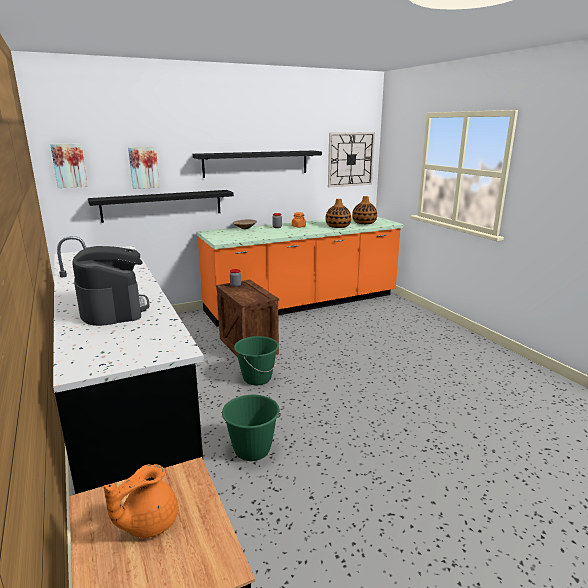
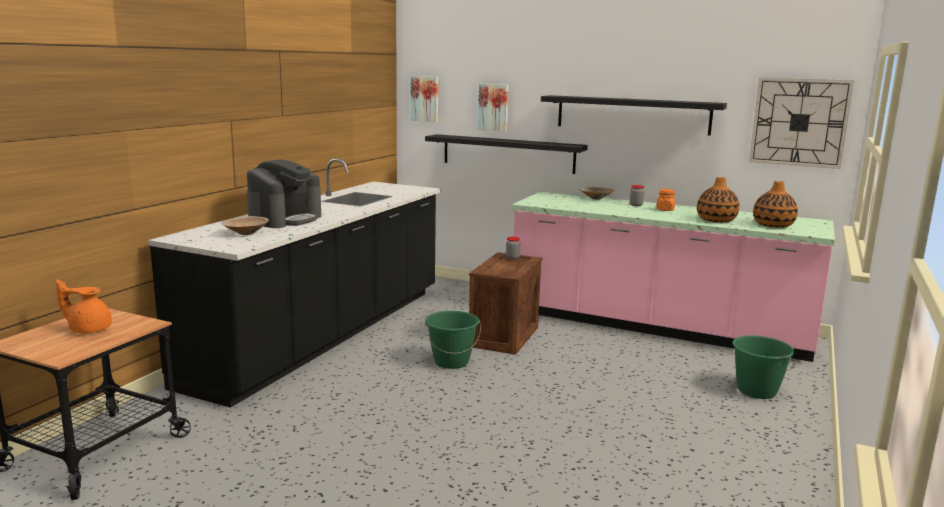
camera: 50 degrees right, 5 degrees down
orange counter [197,217,404,327] -> pink counter [512,191,835,362]
green bucket [221,395,281,461] -> green bucket moved to [732,335,795,399]
none -> beige bowl [221,216,269,235]

